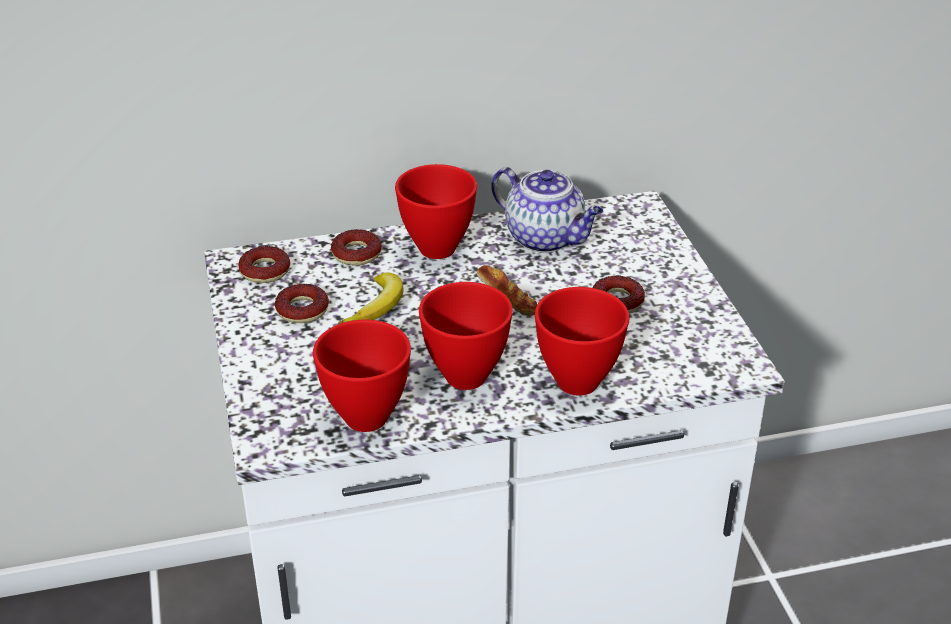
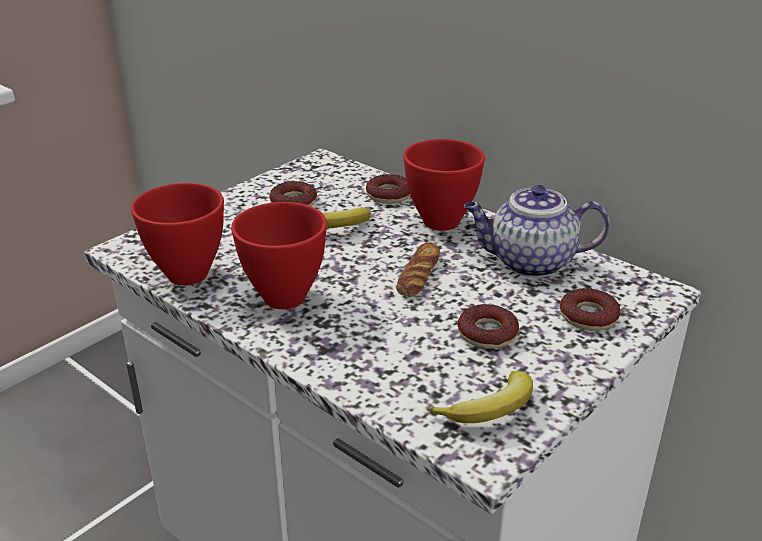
camera: 55 degrees right, 5 degrees down
donut [238,246,290,283] -> donut moved to [560,288,620,331]
teapot [491,167,603,253] -> teapot turned 90 degrees clockwise [464,185,610,277]
red bowl [535,287,629,396] -> none
none -> banana [427,371,533,423]

